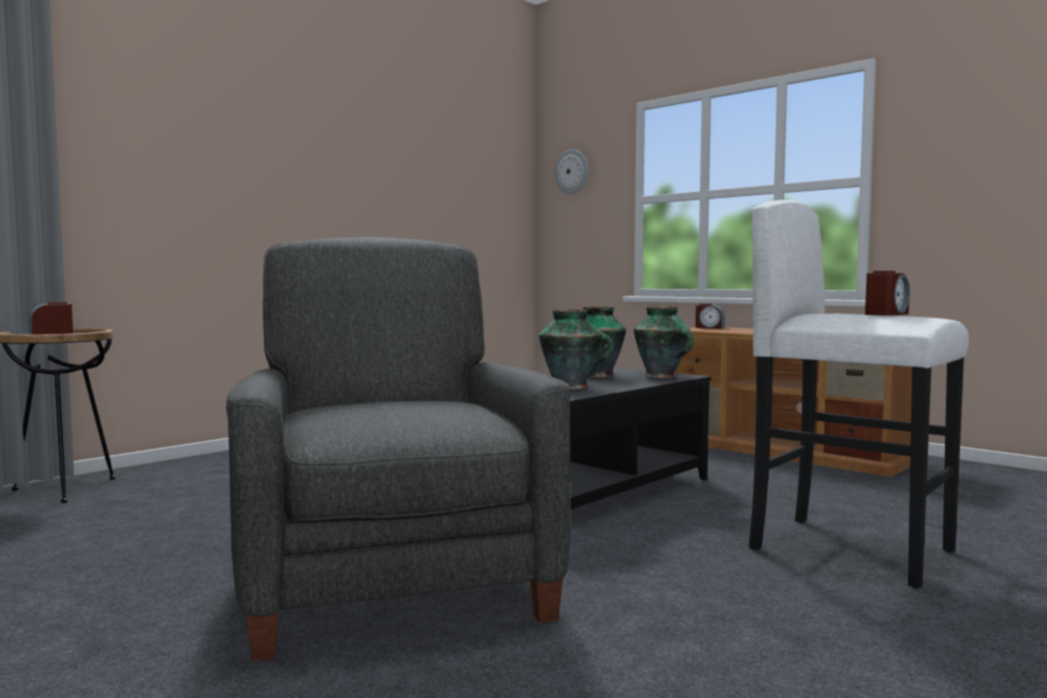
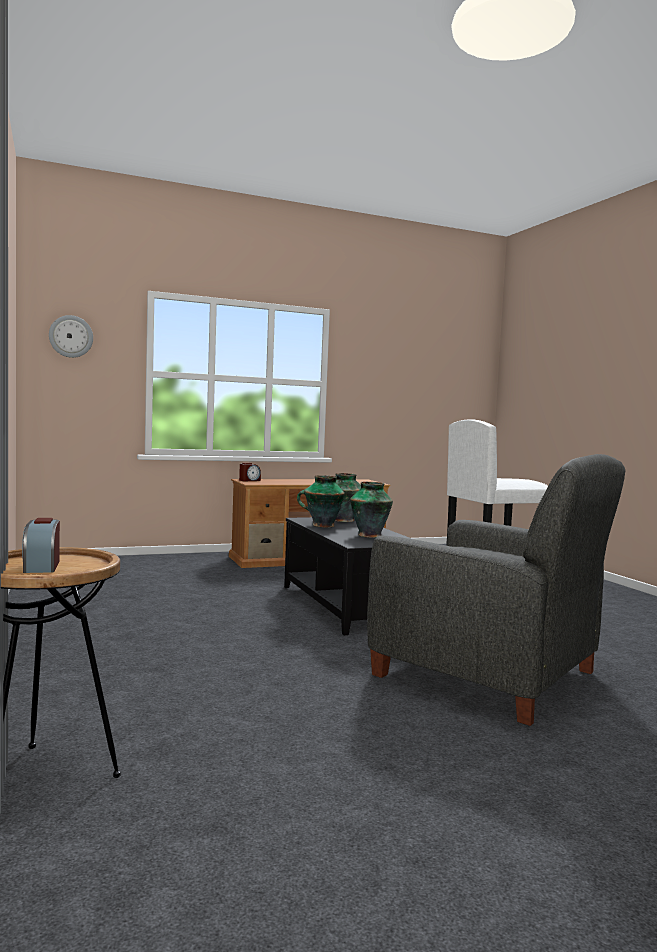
camera: 65 degrees left, 0 degrees up
grey armchair [226,237,571,661] -> grey armchair turned 150 degrees counterclockwise [367,454,625,726]
alarm clock [865,271,910,316] -> none

